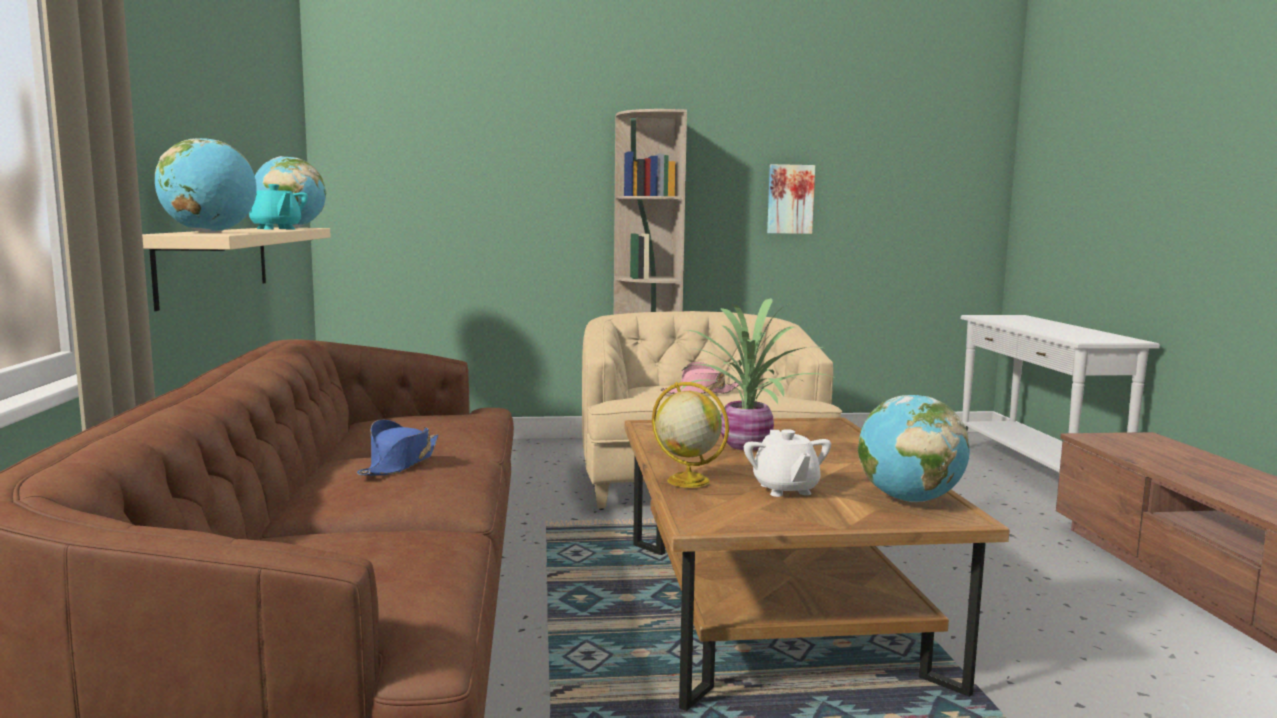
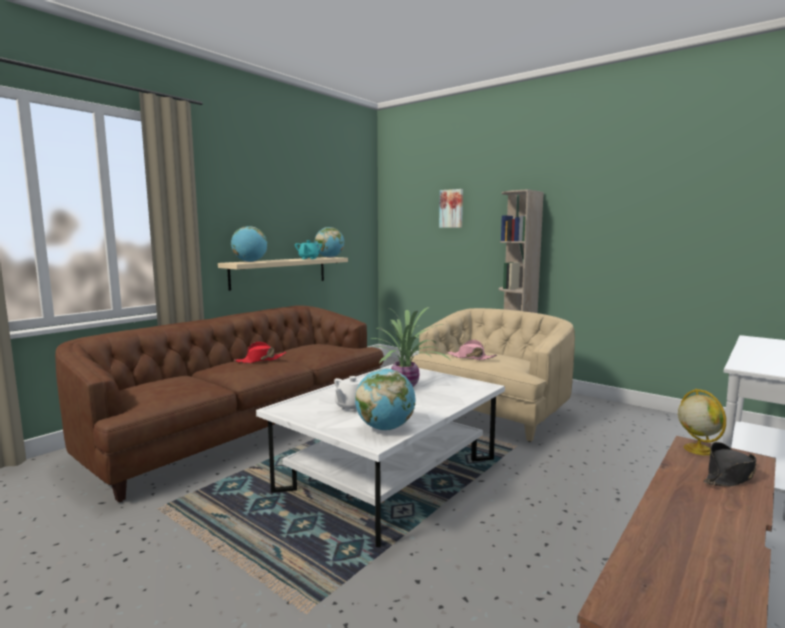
camera: 45 degrees right, 0 degrees up
blue hat [357,420,438,476] -> red hat [234,341,287,363]
brown coffee table [625,418,1010,711] -> white coffee table [256,364,505,547]
globe [652,382,729,488] -> globe moved to [678,389,726,456]
picture [767,164,815,234] -> picture moved to [439,189,463,228]
none -> black hat [704,442,756,487]

